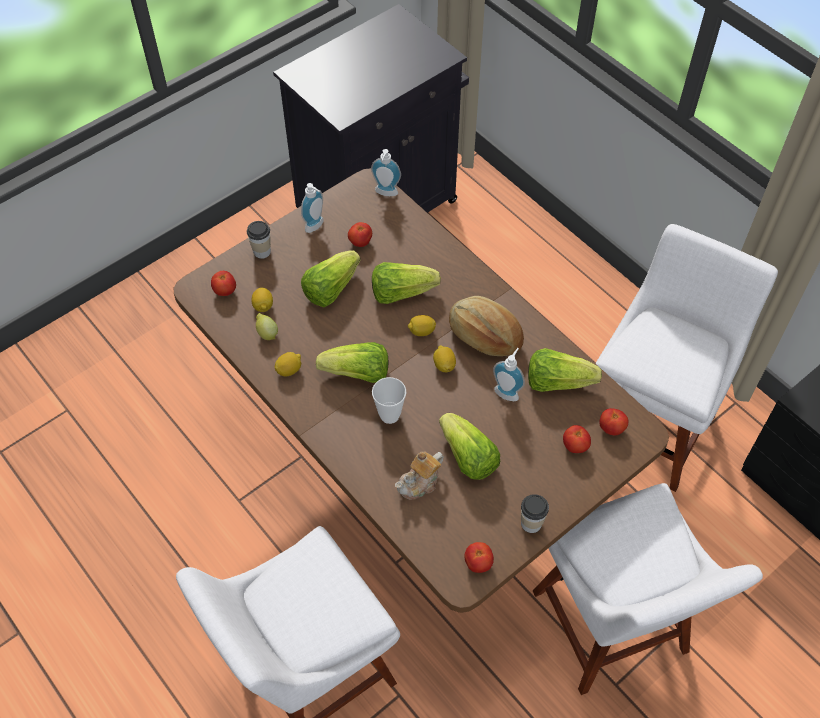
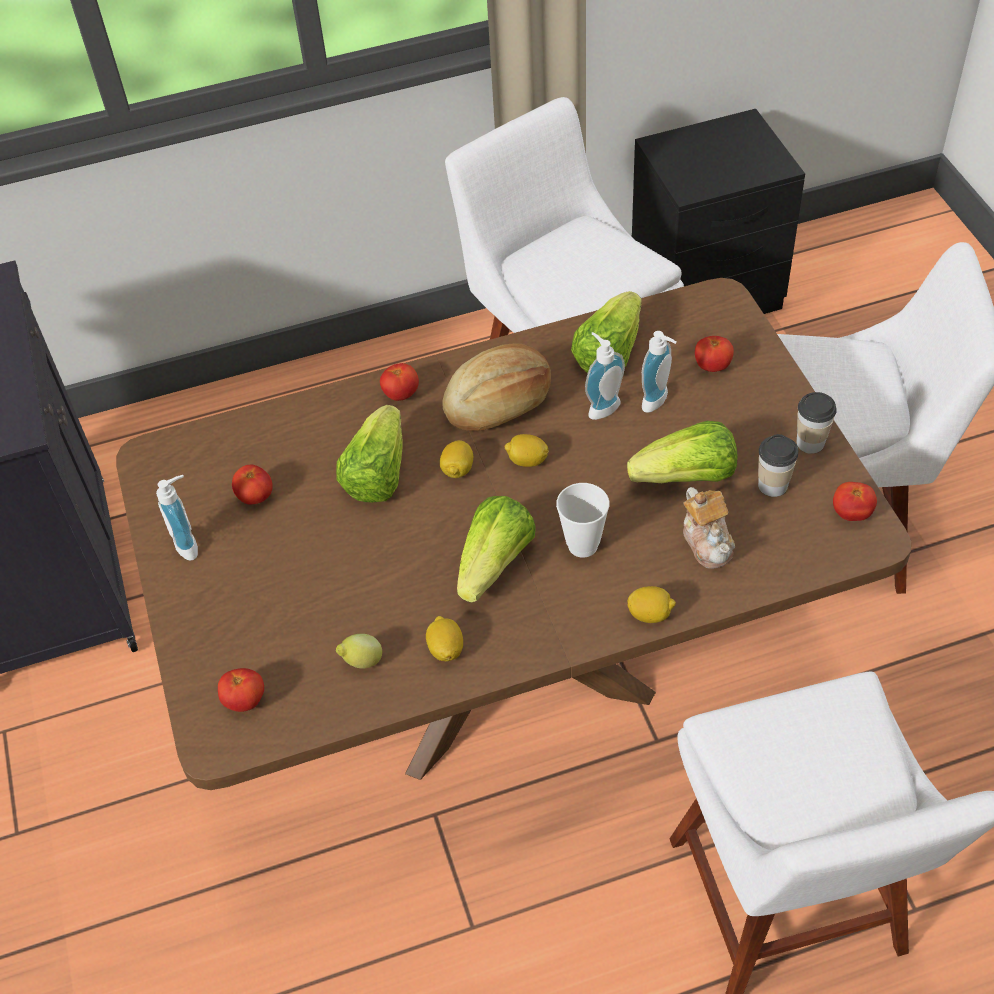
camera: 65 degrees left, 5 degrees down
cup [247,221,271,259] -> cup moved to [758,434,798,497]
lemon [252,287,273,312] -> lemon moved to [627,586,676,623]
lettuce [301,251,361,307] -> none
soap dispenser [371,149,401,196] -> soap dispenser moved to [642,331,677,413]
tomato [599,408,628,436] -> tomato moved to [380,363,419,401]

